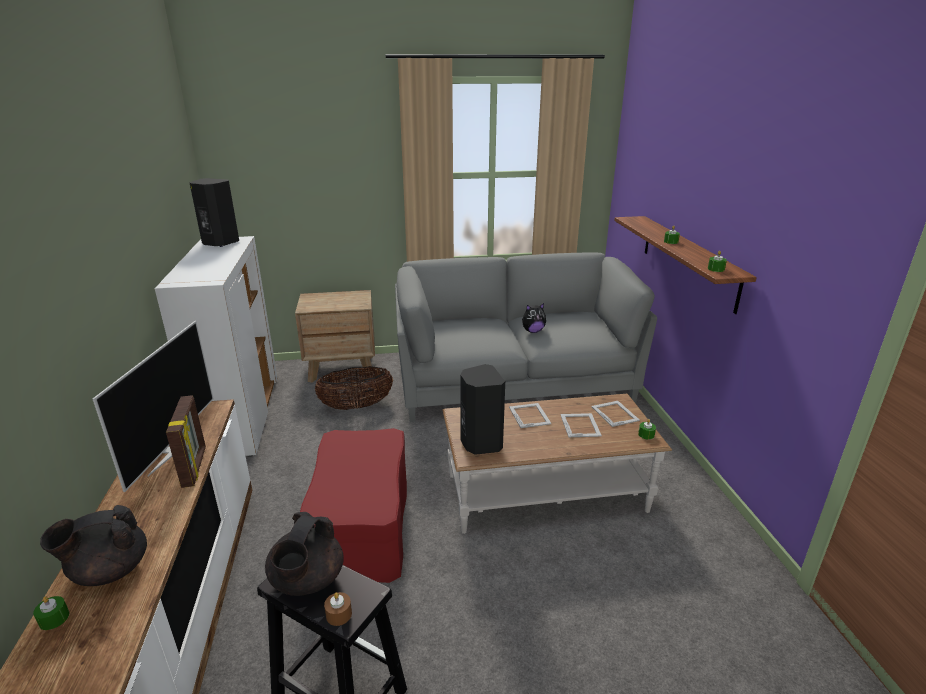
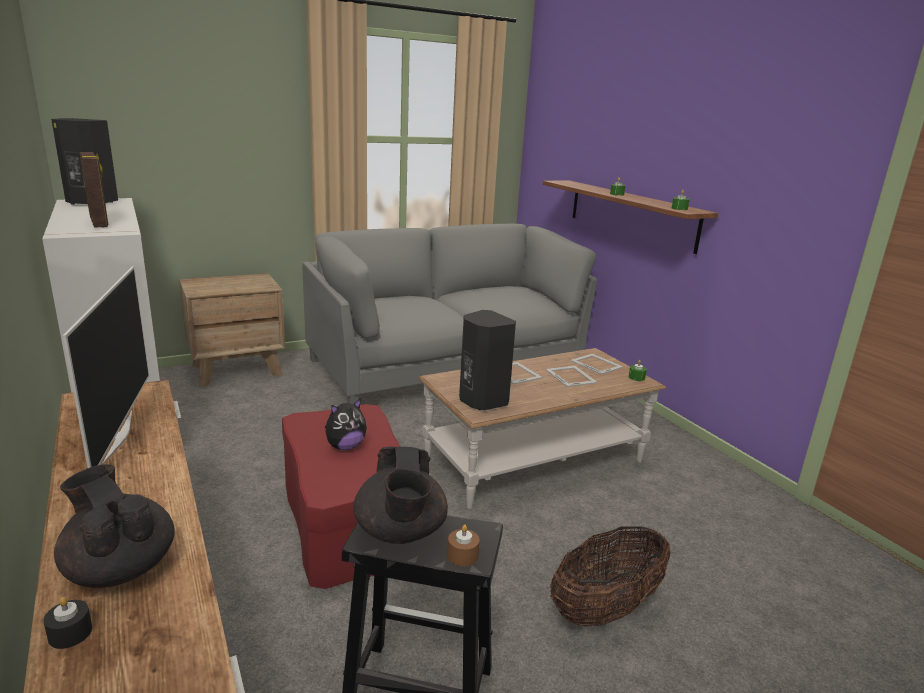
camera: 20 degrees left, 5 degrees down
green candle [33,596,69,630] -> black candle [43,597,92,649]
black teapot [40,505,147,586] -> black teapot turned 90 degrees clockwise [54,464,175,588]
picture frame [166,395,206,488] -> picture frame moved to [80,152,108,228]
basket [315,366,393,410] -> basket moved to [550,526,670,627]
plush toy [522,303,546,333] -> plush toy moved to [325,398,367,450]

